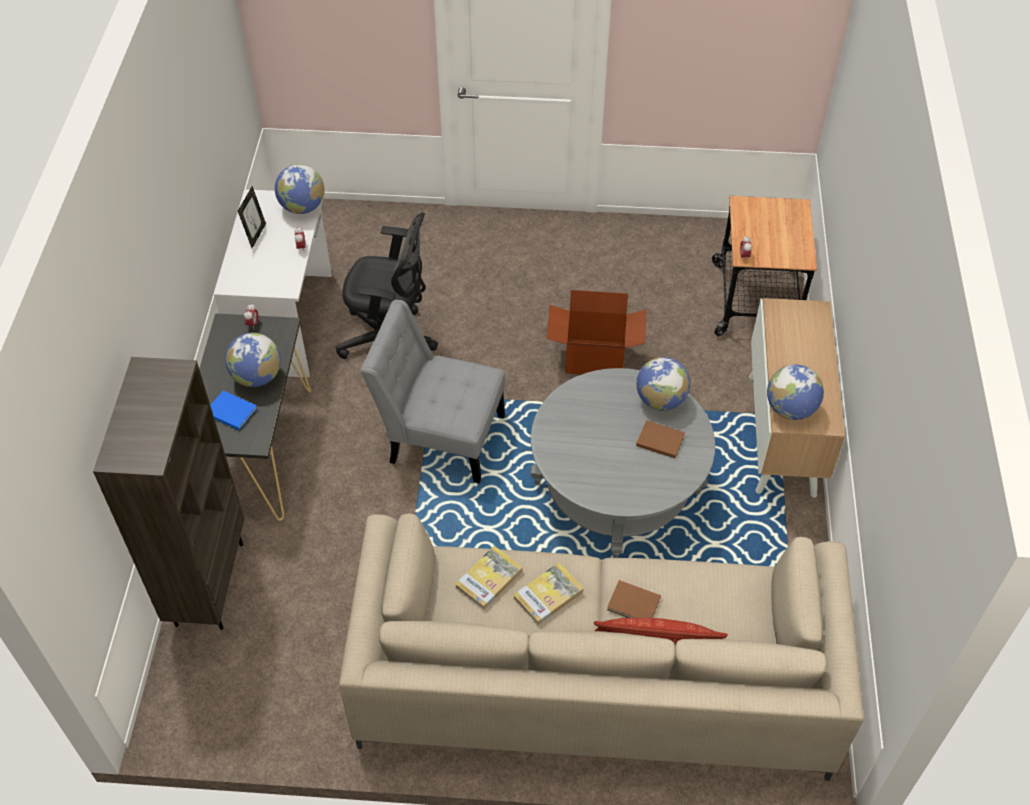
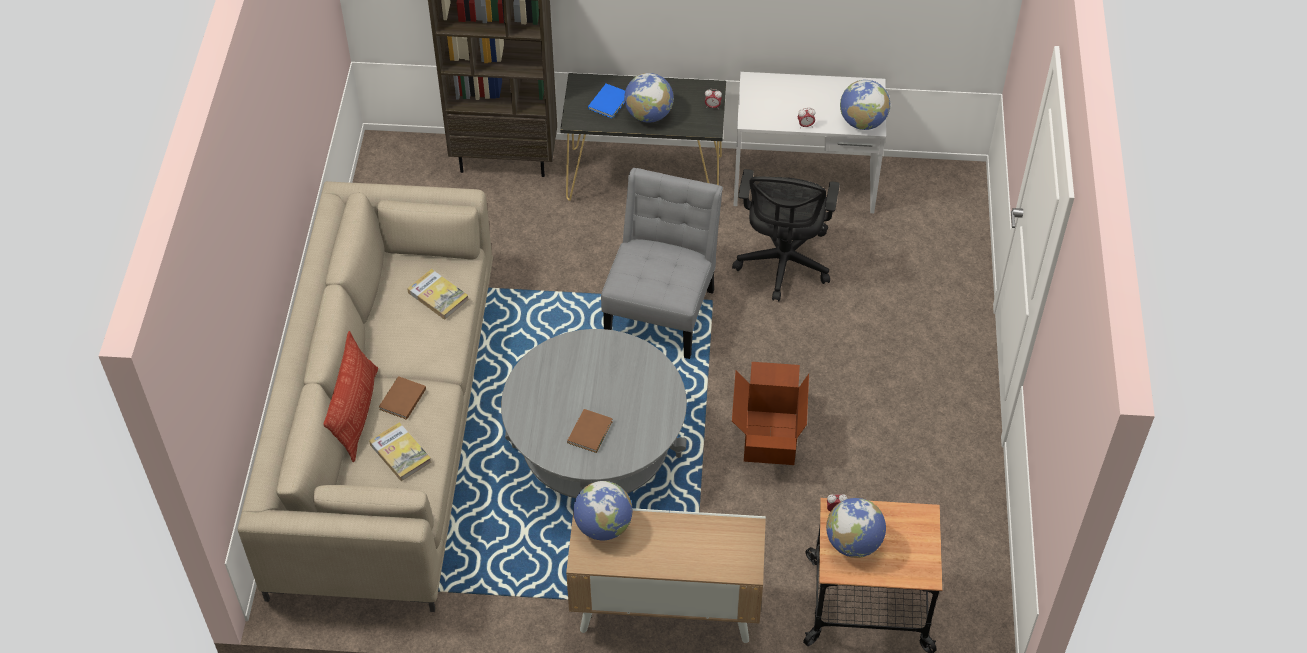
camera: 90 degrees right, 0 degrees up
picture frame [238,186,266,248] -> none
book [513,562,583,625] -> book moved to [369,422,431,481]
globe [636,357,690,411] -> globe moved to [826,498,886,558]

